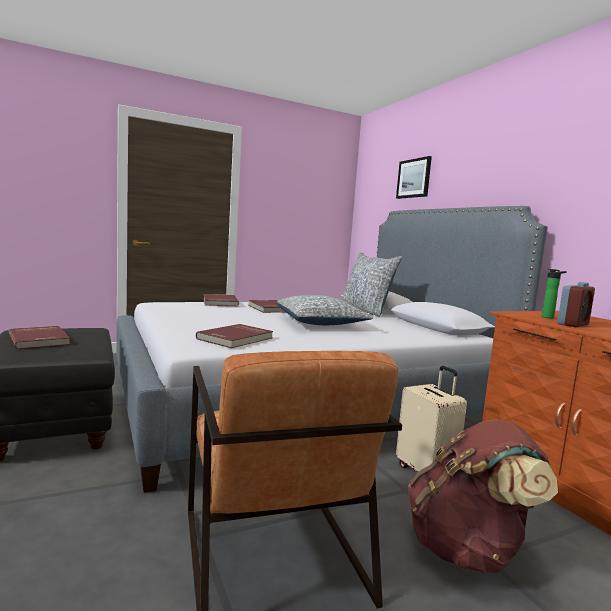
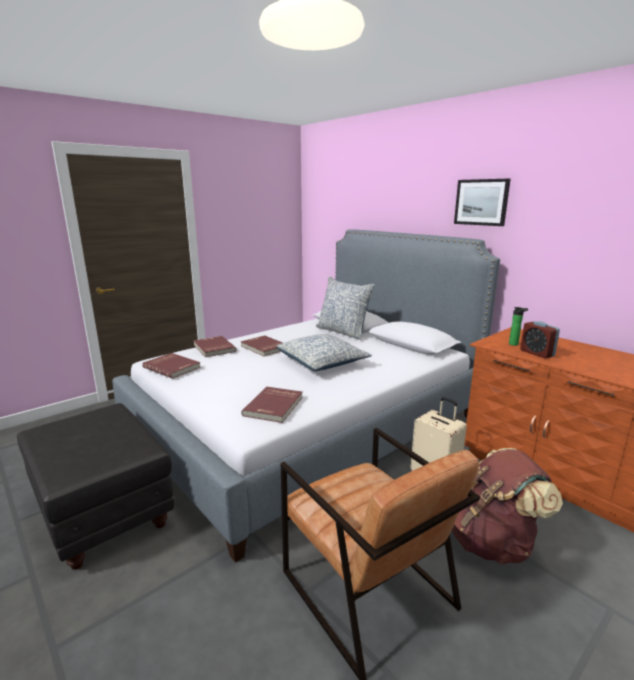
camera: 15 degrees left, 10 degrees up
red book [8,326,70,349] -> red book moved to [143,353,201,379]
picture [396,156,432,199] -> picture moved to [454,179,511,226]
alarm clock [558,282,595,328] -> alarm clock turned 120 degrees clockwise [520,321,560,358]

